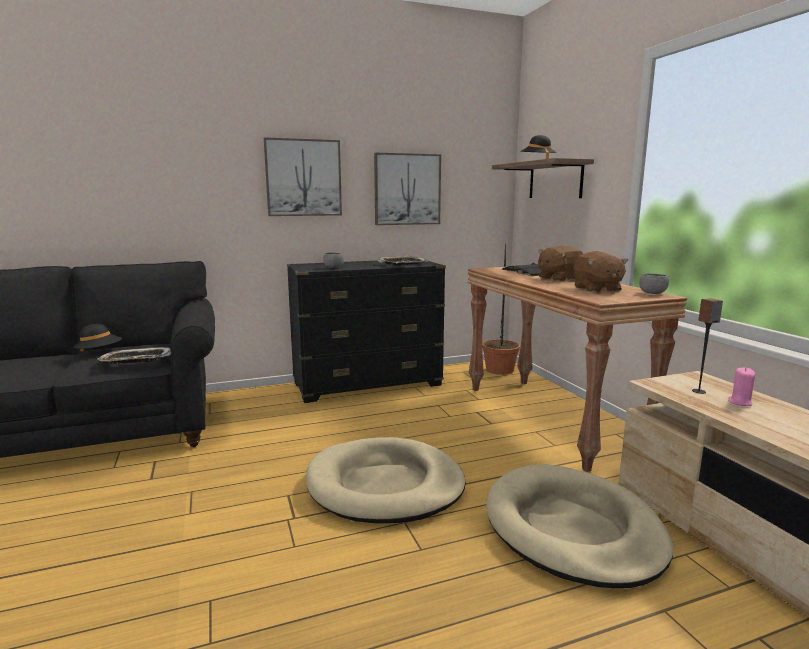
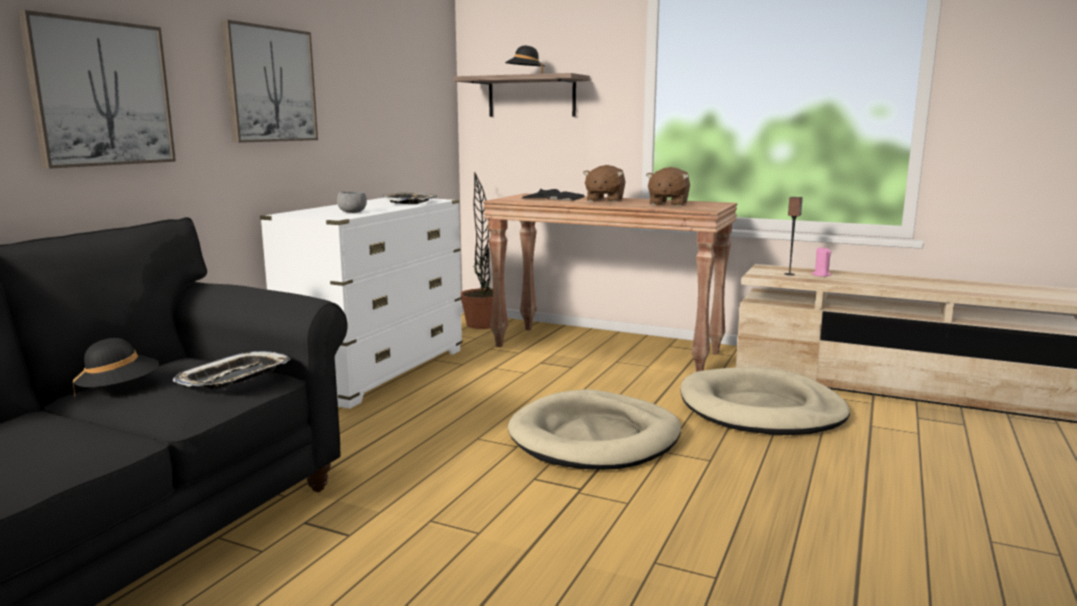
camera: 45 degrees left, 0 degrees up
black dresser [287,261,446,403] -> white dresser [260,198,463,409]
picture [374,153,441,225] -> picture moved to [18,10,176,169]
brown plush toy [573,251,629,293] -> brown plush toy turned 75 degrees clockwise [646,167,690,207]
grey bowl [640,273,669,294] -> none

